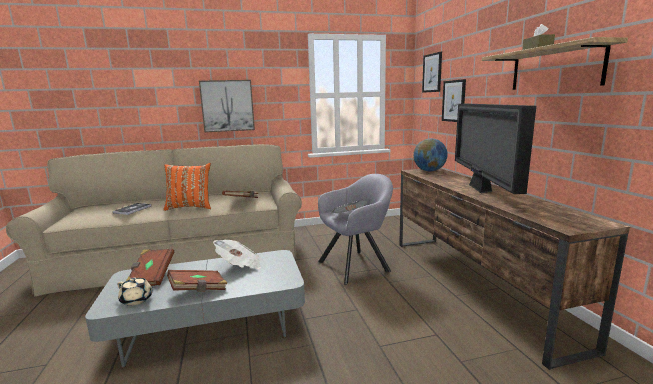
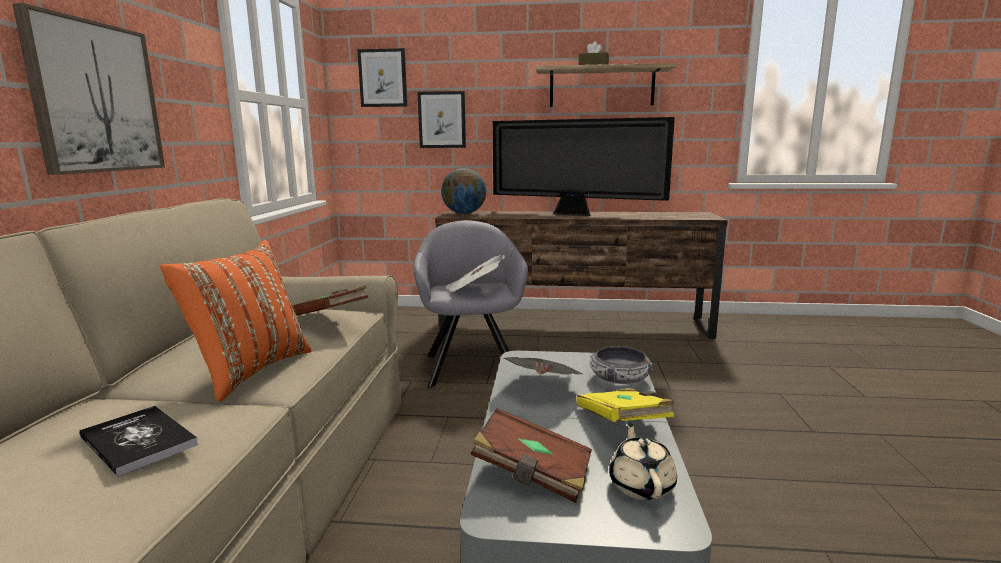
camera: 70 degrees left, 0 degrees up
beige teapot [117,277,154,306] -> beige teapot turned 45 degrees counterclockwise [609,422,677,500]
brown book [167,270,227,292] -> yellow book [576,388,674,422]
none -> bowl [590,346,653,384]

